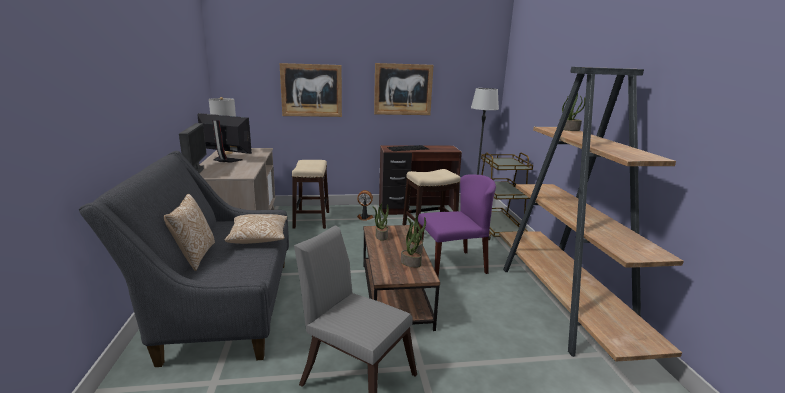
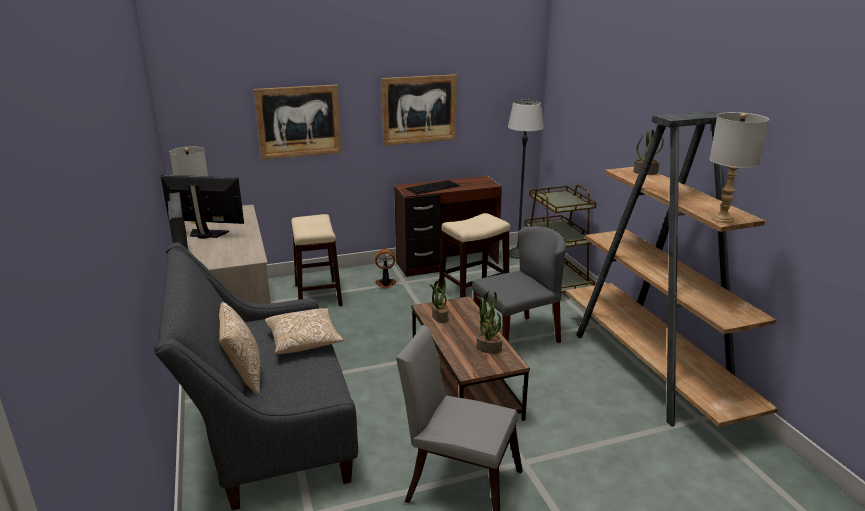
camera: 10 degrees left, 5 degrees up
purple chair [418,175,496,277] -> grey chair [472,226,566,343]
none -> grey table lamp [710,112,769,223]

